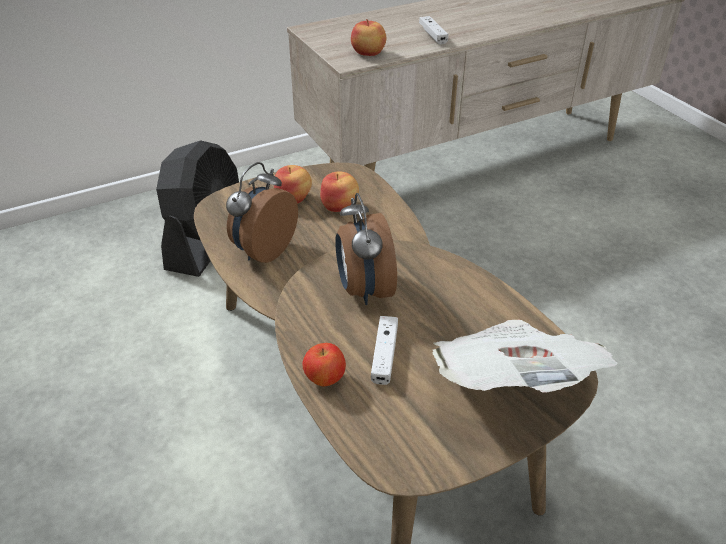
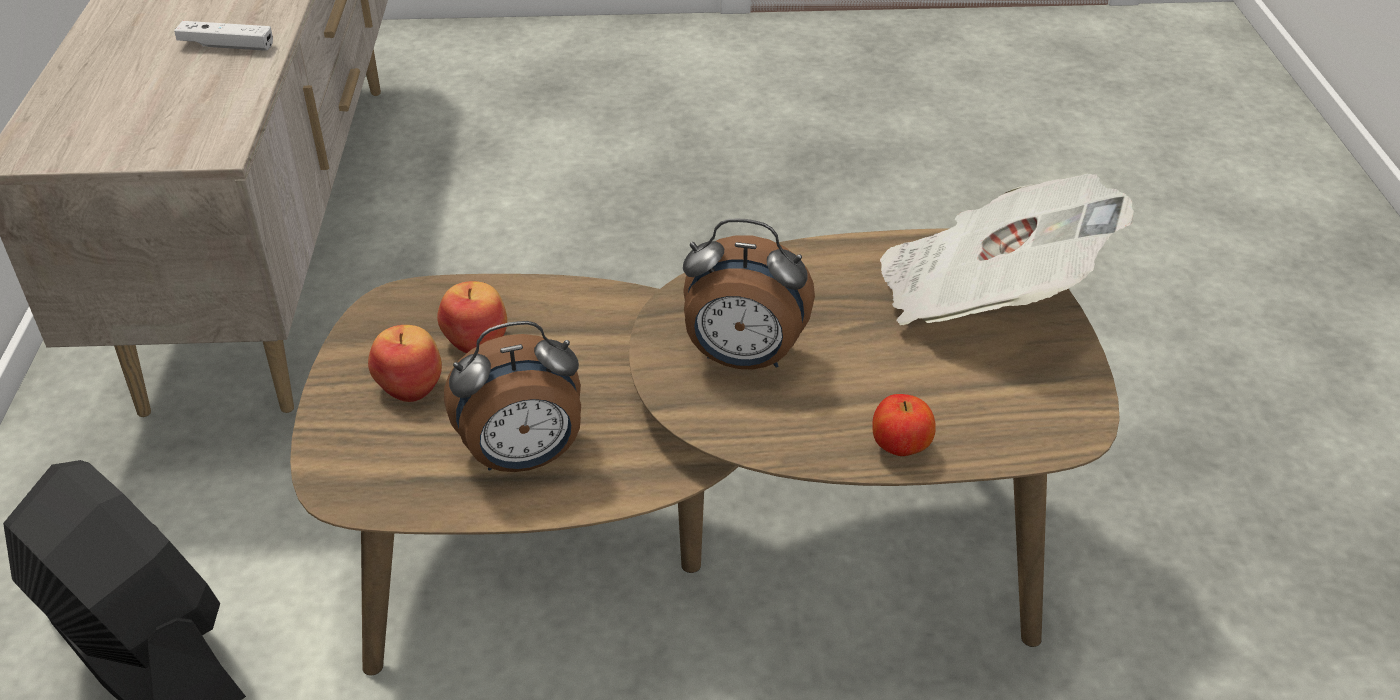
camera: 65 degrees left, 0 degrees up
alarm clock [226,162,298,263] -> alarm clock turned 75 degrees counterclockwise [444,321,581,472]
apple [351,19,386,56] -> none
white game controller [371,316,398,385] -> none

